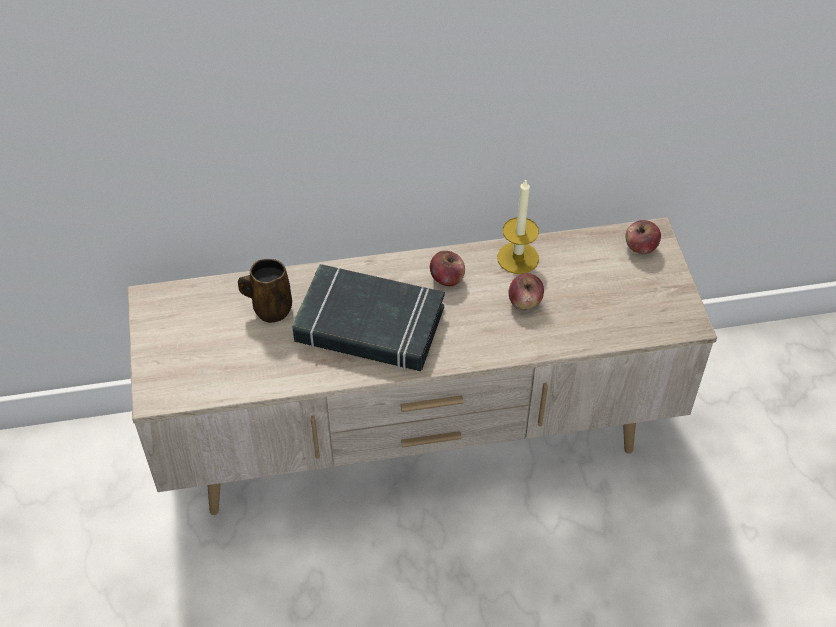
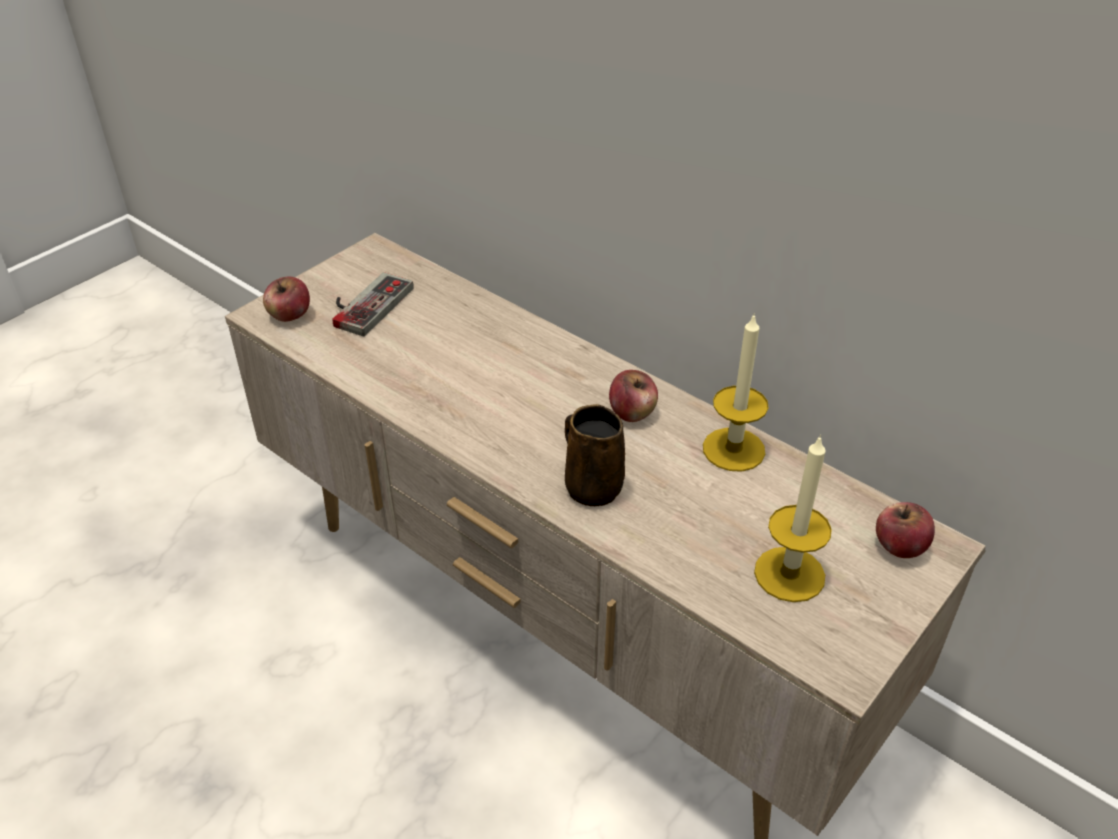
camera: 50 degrees right, 10 degrees down
brown mug [238,259,292,323] -> brown mug moved to [565,404,625,506]
black book [292,264,445,371] -> none
apple [508,273,544,310] -> apple moved to [263,277,310,322]
none -> game controller [332,272,414,336]
none -> candle [754,435,832,602]

